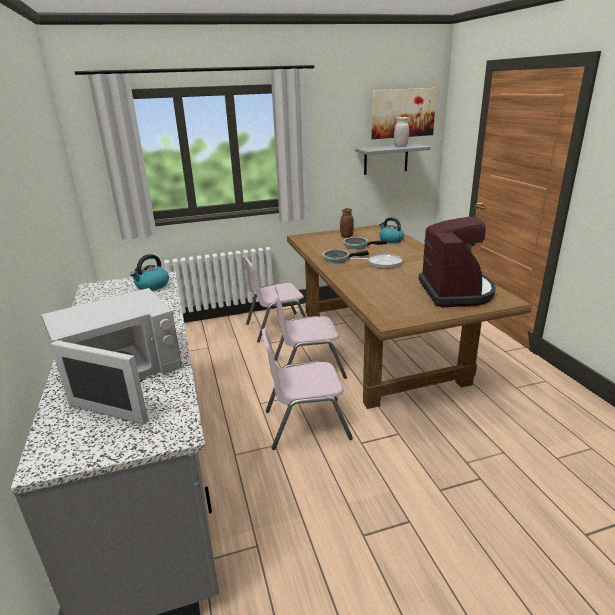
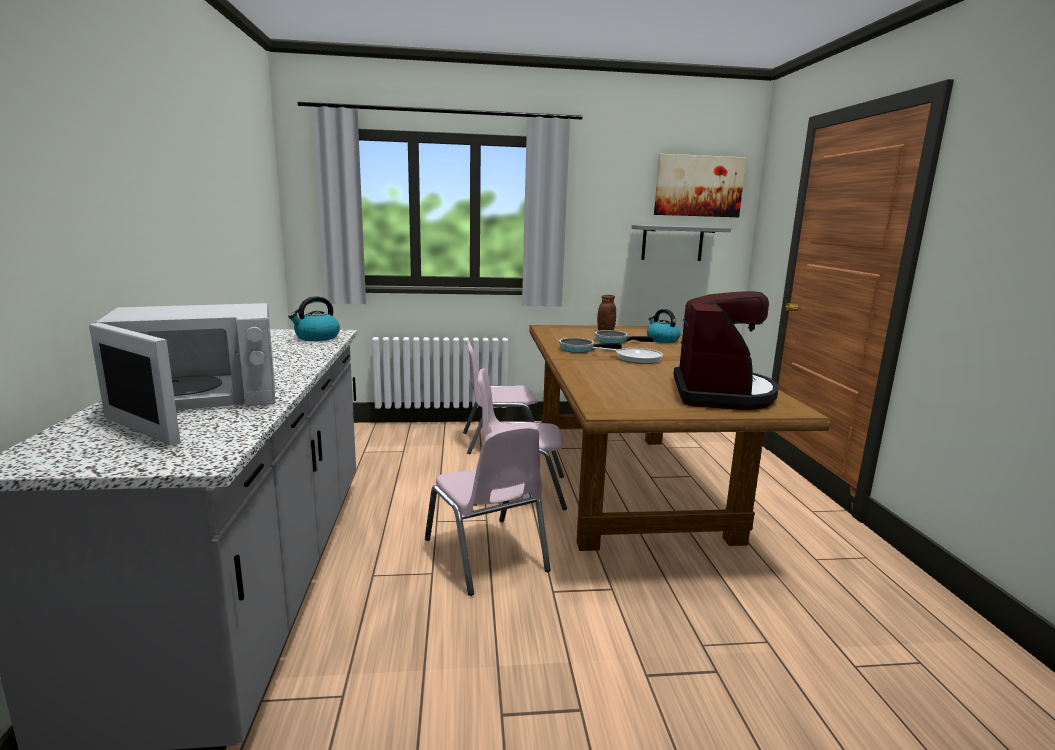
camera: 10 degrees right, 10 degrees down
pink chair [262,328,353,450] -> pink chair turned 120 degrees counterclockwise [425,426,551,596]
white jar [394,117,409,147] -> none

